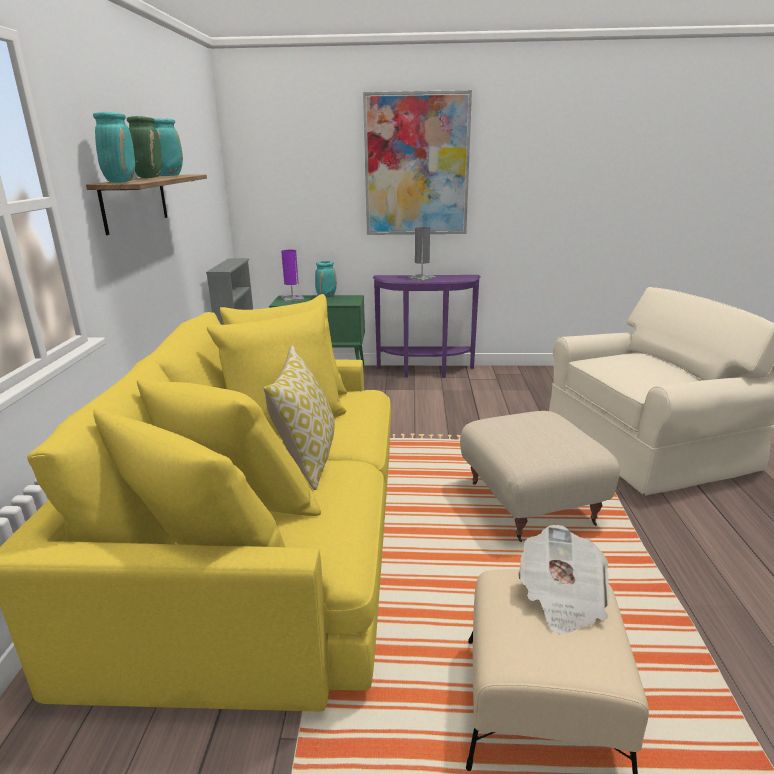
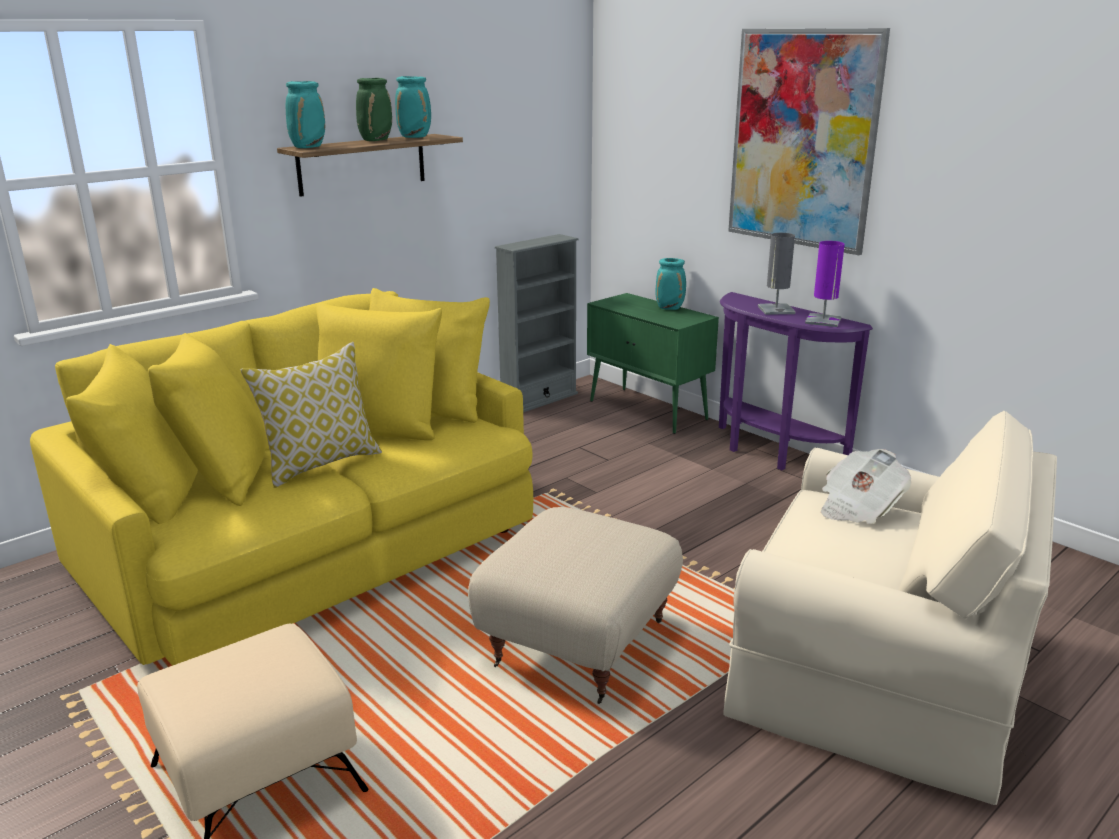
camera: 45 degrees right, 0 degrees up
purple table lamp [281,250,304,302] -> purple table lamp moved to [805,241,845,327]
newspaper [518,525,610,635] -> newspaper moved to [821,449,911,524]

